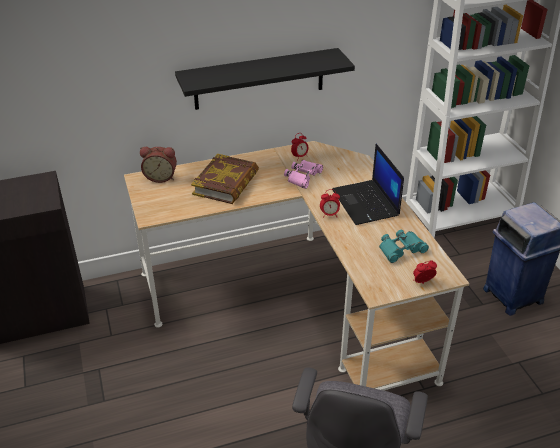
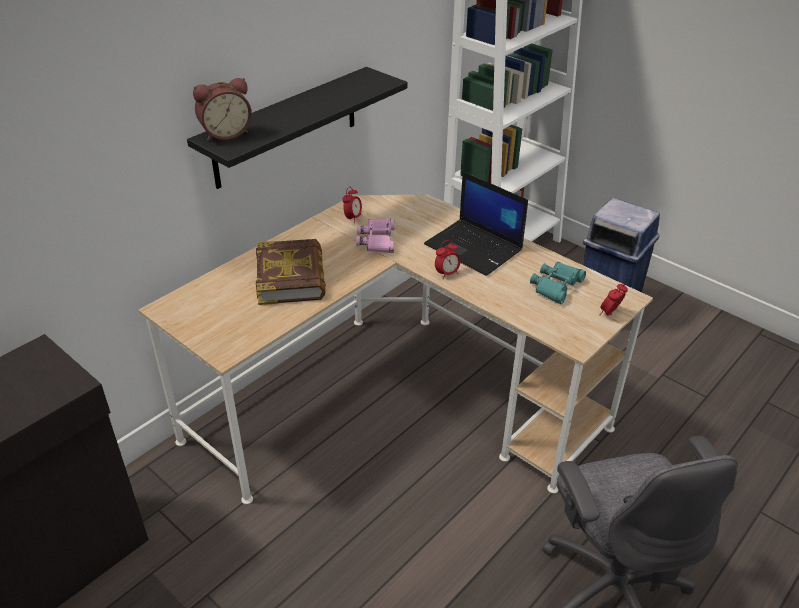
camera: 30 degrees left, 0 degrees up
alarm clock [140,147,177,183] -> alarm clock moved to [193,78,252,141]

